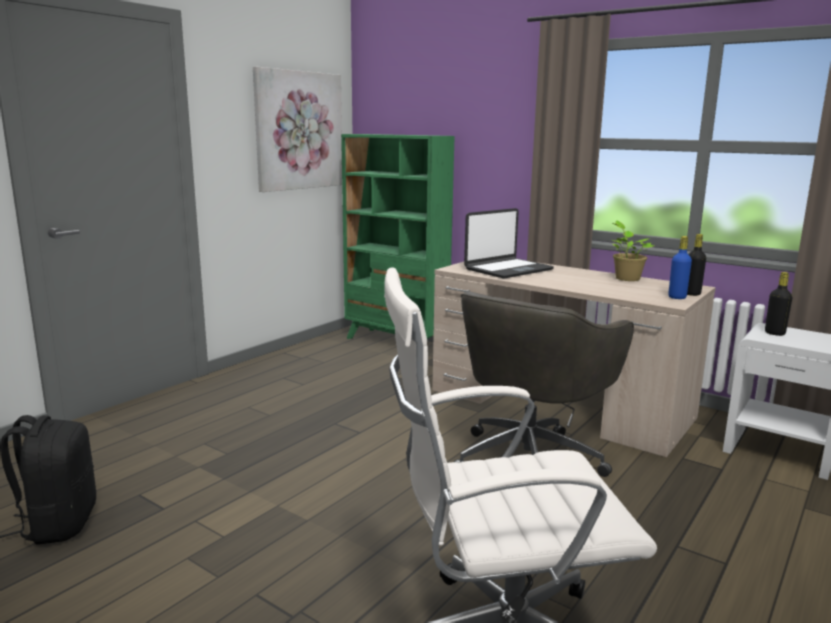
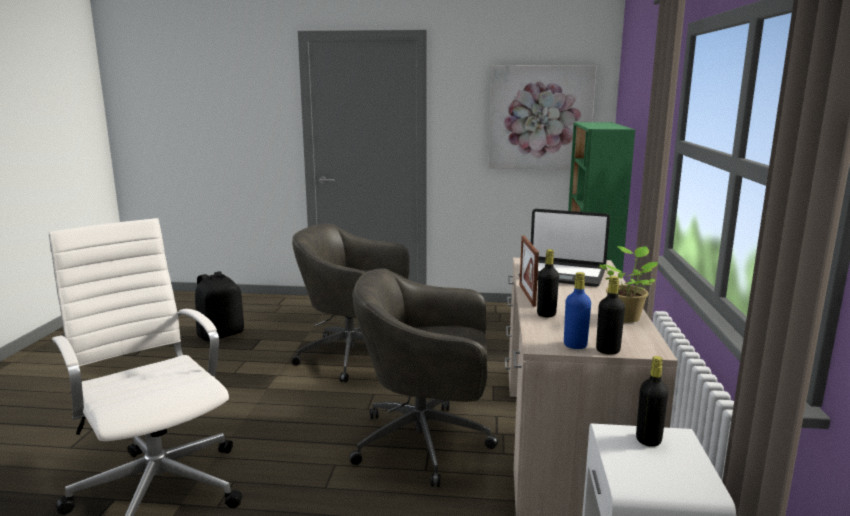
camera: 60 degrees right, 0 degrees up
none -> grey office chair [292,224,409,383]
none -> picture frame [520,236,539,307]
none -> black bottle [537,249,559,317]

